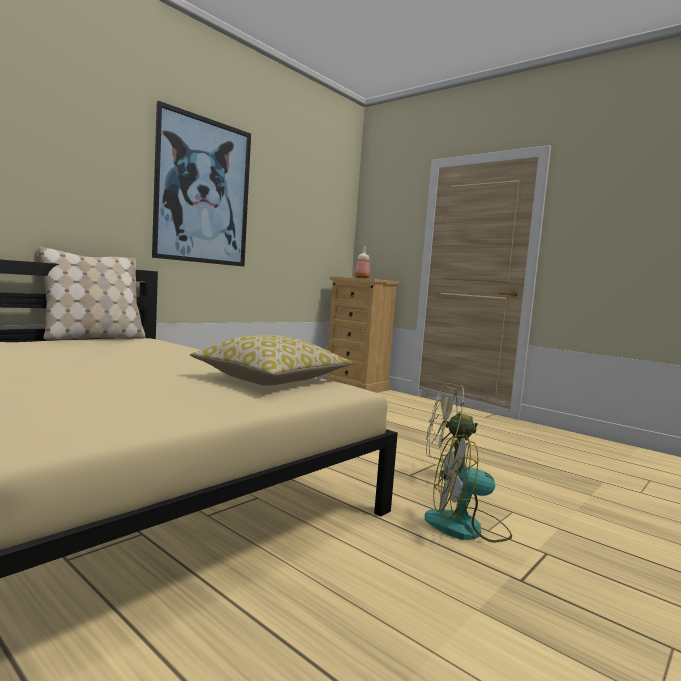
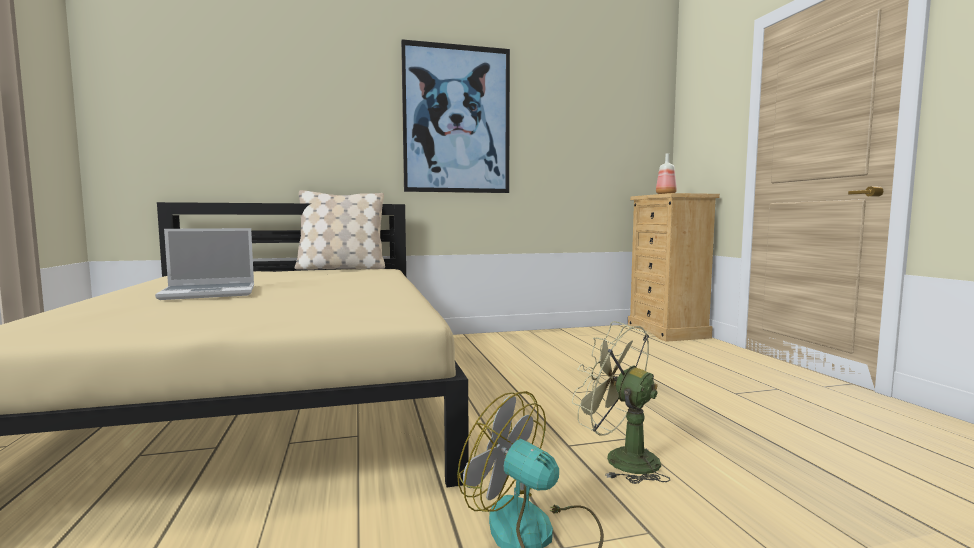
camera: 35 degrees right, 0 degrees up
pillow [190,335,352,386] -> none
none -> laptop [155,228,254,300]

